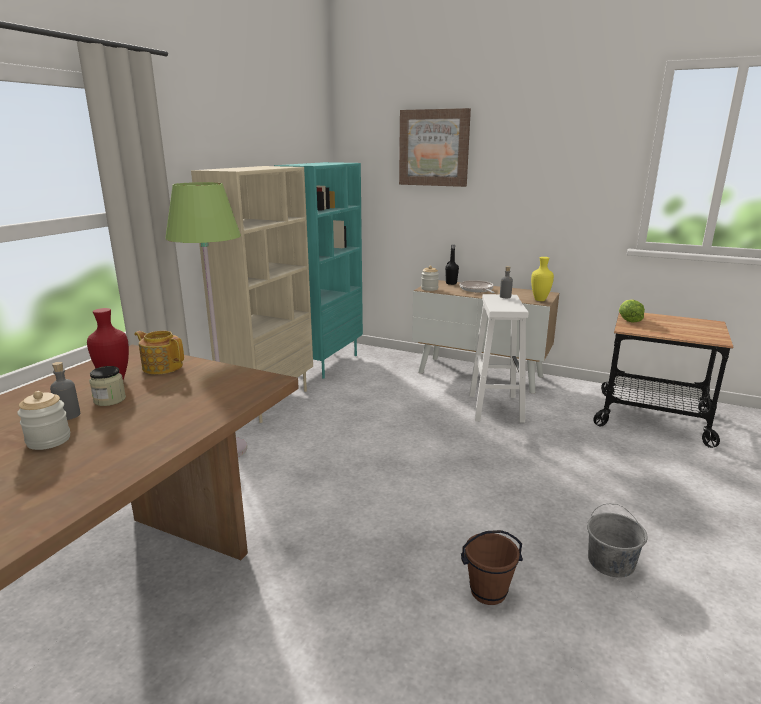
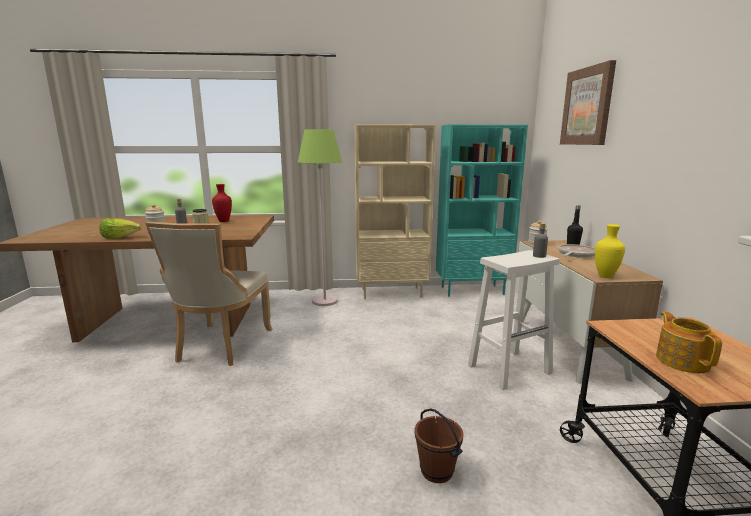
camera: 60 degrees right, 5 degrees down
teapot [134,331,184,374] -> teapot moved to [656,311,722,373]
brown bucket [461,530,523,605] -> brown bucket moved to [415,409,464,483]
grey bucket [587,504,648,578] -> none
lettuce [619,300,645,323] -> lettuce moved to [99,218,142,239]
none -> beige chair [145,222,272,366]

